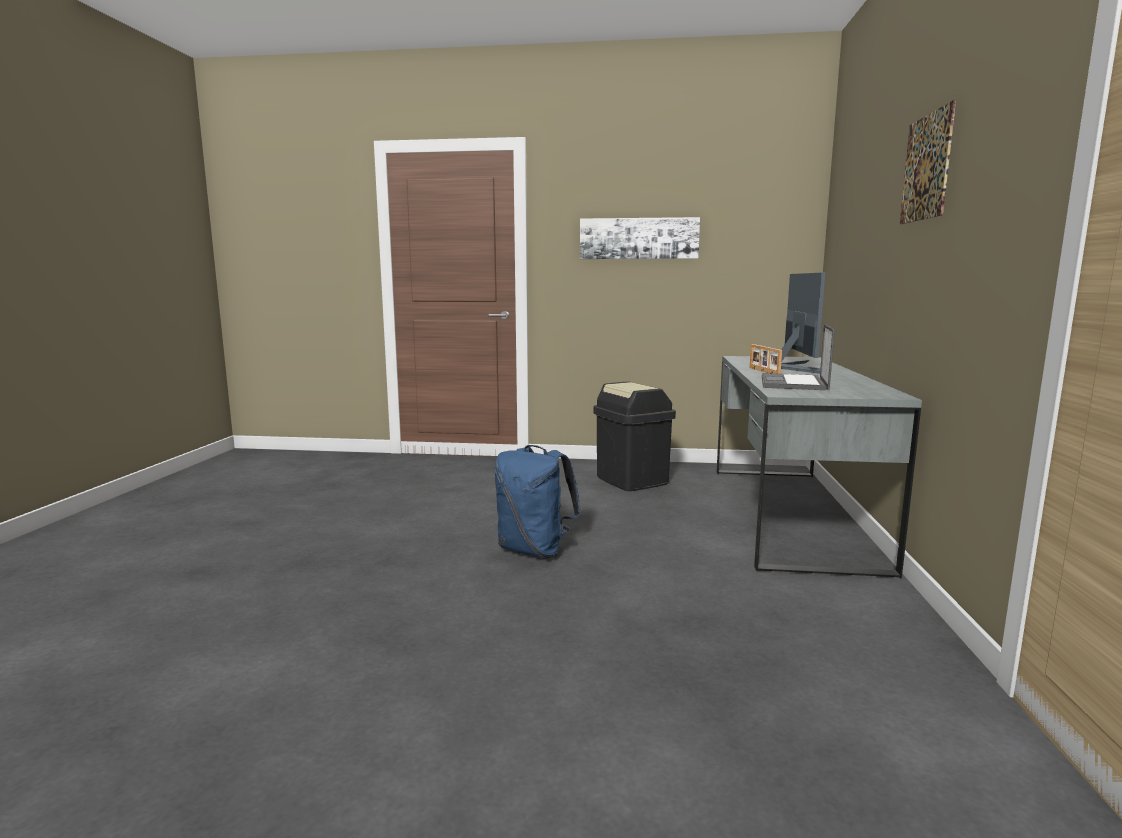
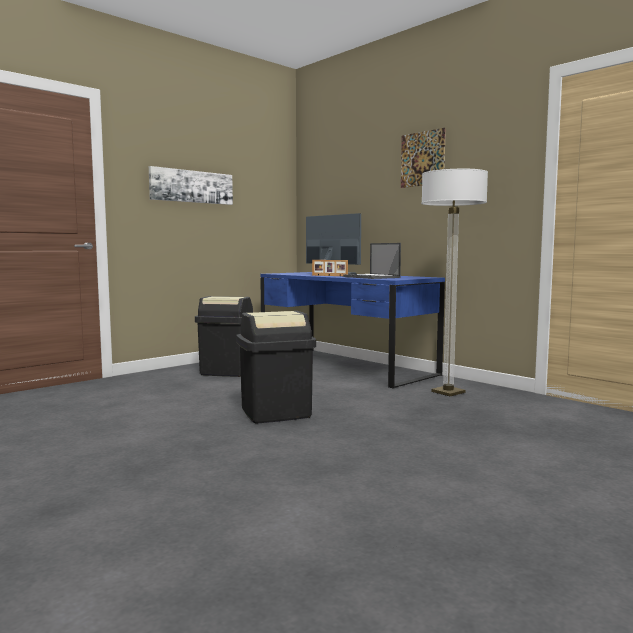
camera: 50 degrees left, 5 degrees down
blue backpack [494,445,581,558] -> black trash can [236,311,316,423]
grey desk [717,356,922,578] -> blue desk [260,272,445,389]
none -> floor lamp [421,169,488,396]

